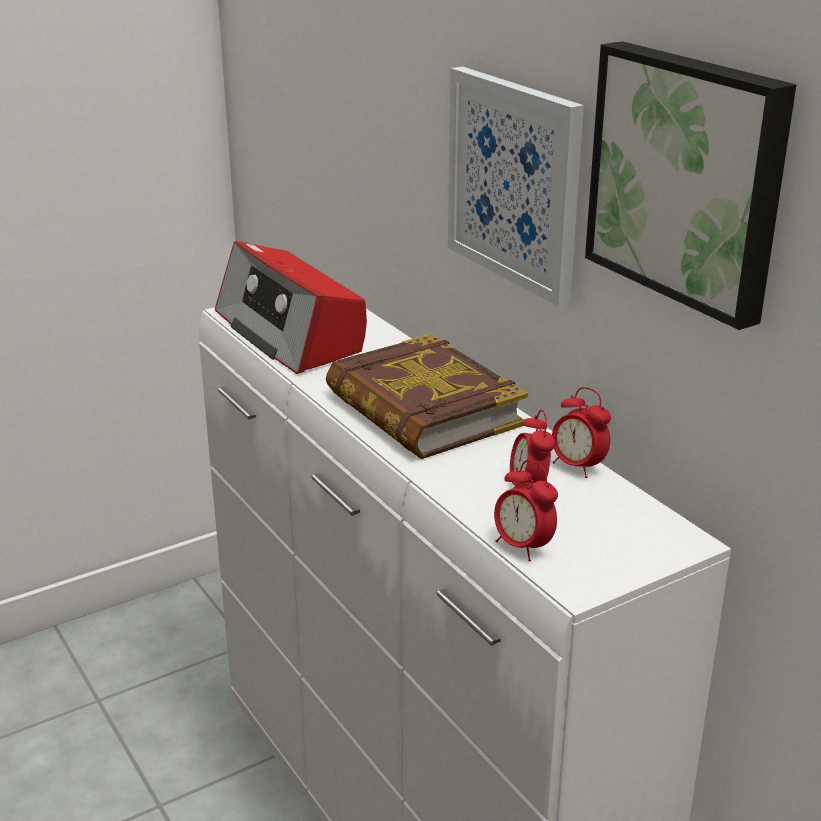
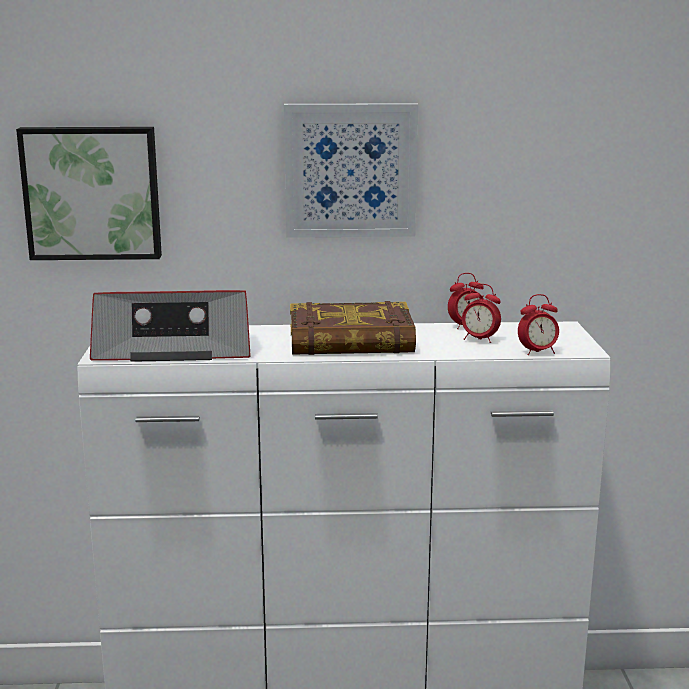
camera: 60 degrees left, 10 degrees down
picture [585,41,796,330] -> picture moved to [16,127,162,260]

